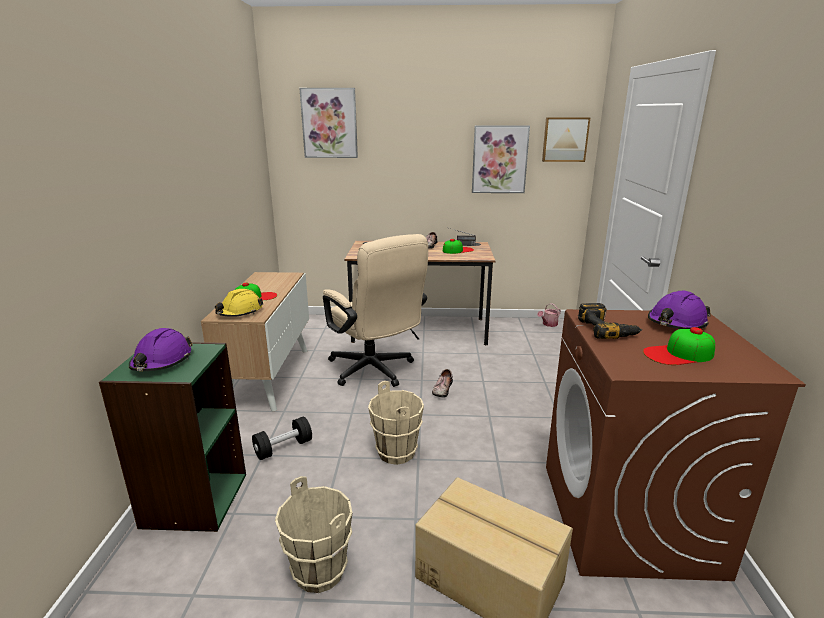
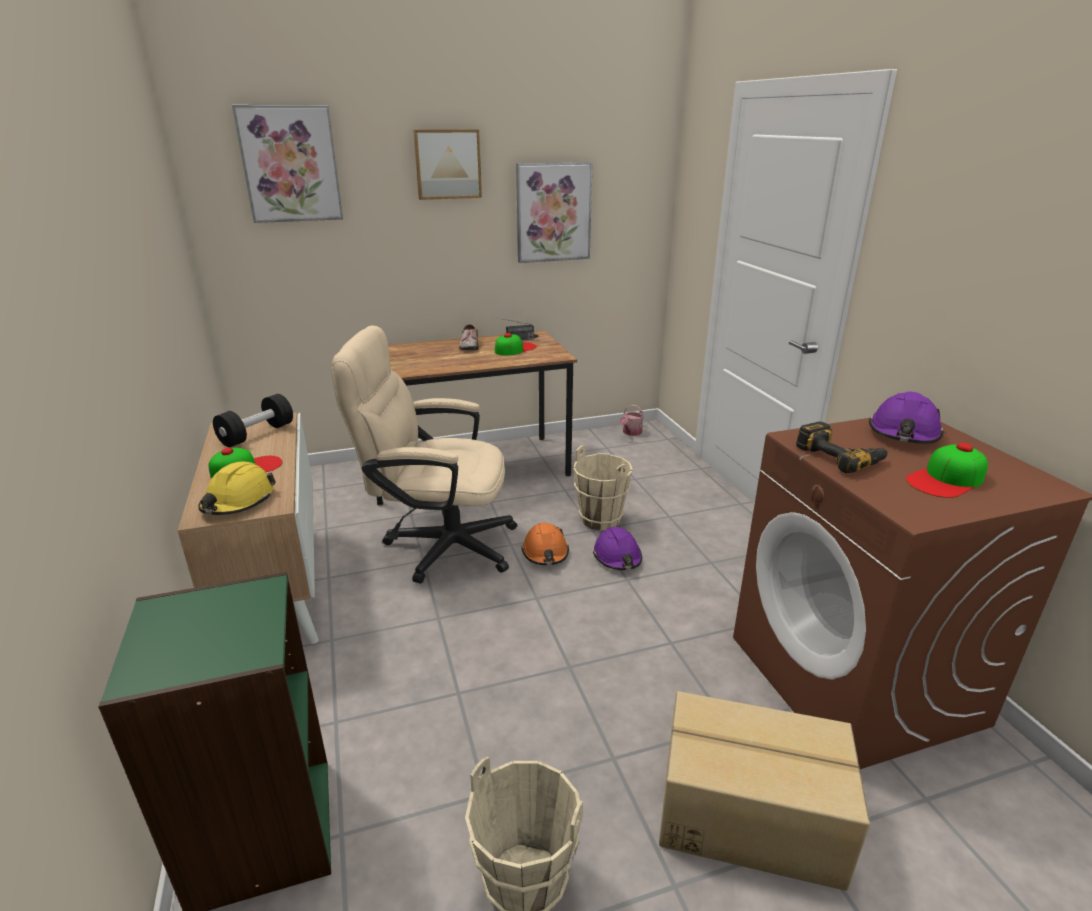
camera: 20 degrees left, 5 degrees up
purple hard hat [129,328,193,371] -> purple hard hat moved to [593,527,642,570]
black dumbbell [252,416,312,460] -> black dumbbell moved to [213,394,293,447]
beige office chair [323,234,428,387] -> beige office chair turned 150 degrees clockwise [331,325,517,583]
beige bucket [368,381,424,465] -> beige bucket moved to [573,445,633,530]
shoe [432,369,453,398] -> orange hard hat [521,522,569,565]
picture [542,117,590,162] -> picture moved to [413,129,482,200]

